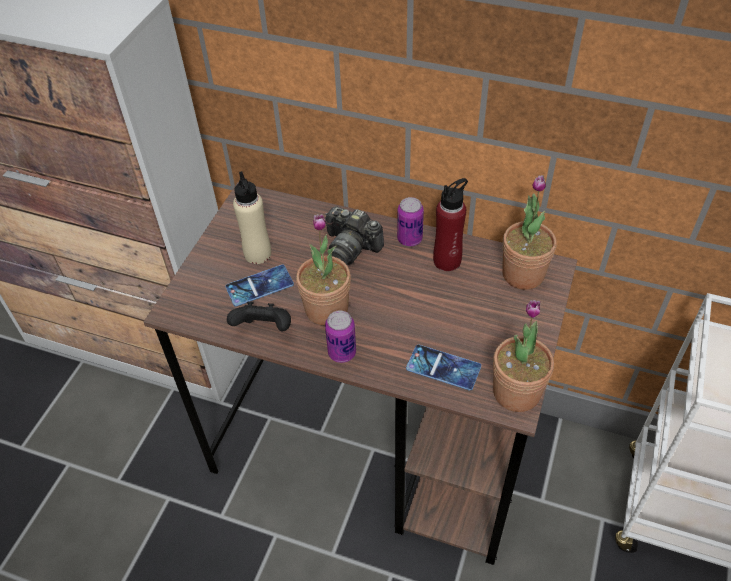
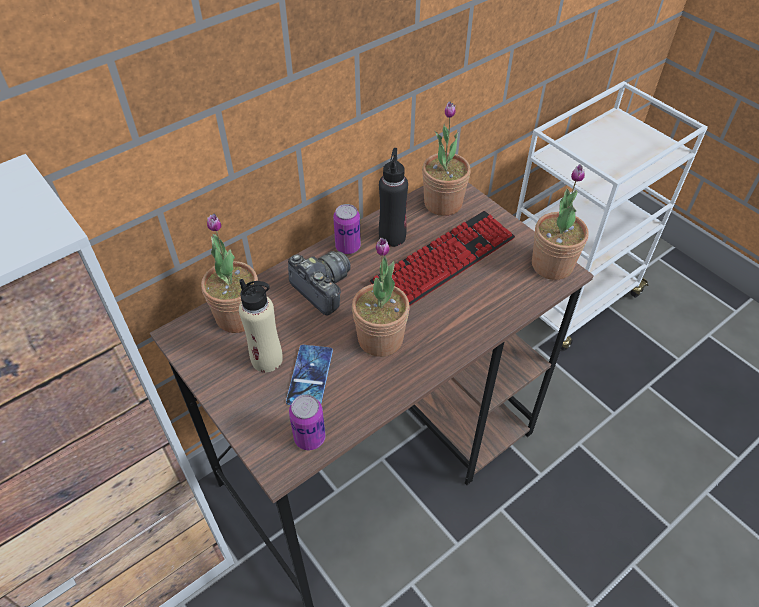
camera: 60 degrees left, 0 degrees up
black game controller [227,302,291,331] -> none
camera [325,206,384,265] -> camera turned 105 degrees counterclockwise [288,251,351,316]
can [325,310,356,363] -> can moved to [289,394,326,450]
phone [406,345,481,390] -> none
red bottle [433,178,468,271] -> black bottle [379,148,408,247]
none -> potted plant [201,214,258,333]
none -> keyboard [370,211,515,306]

